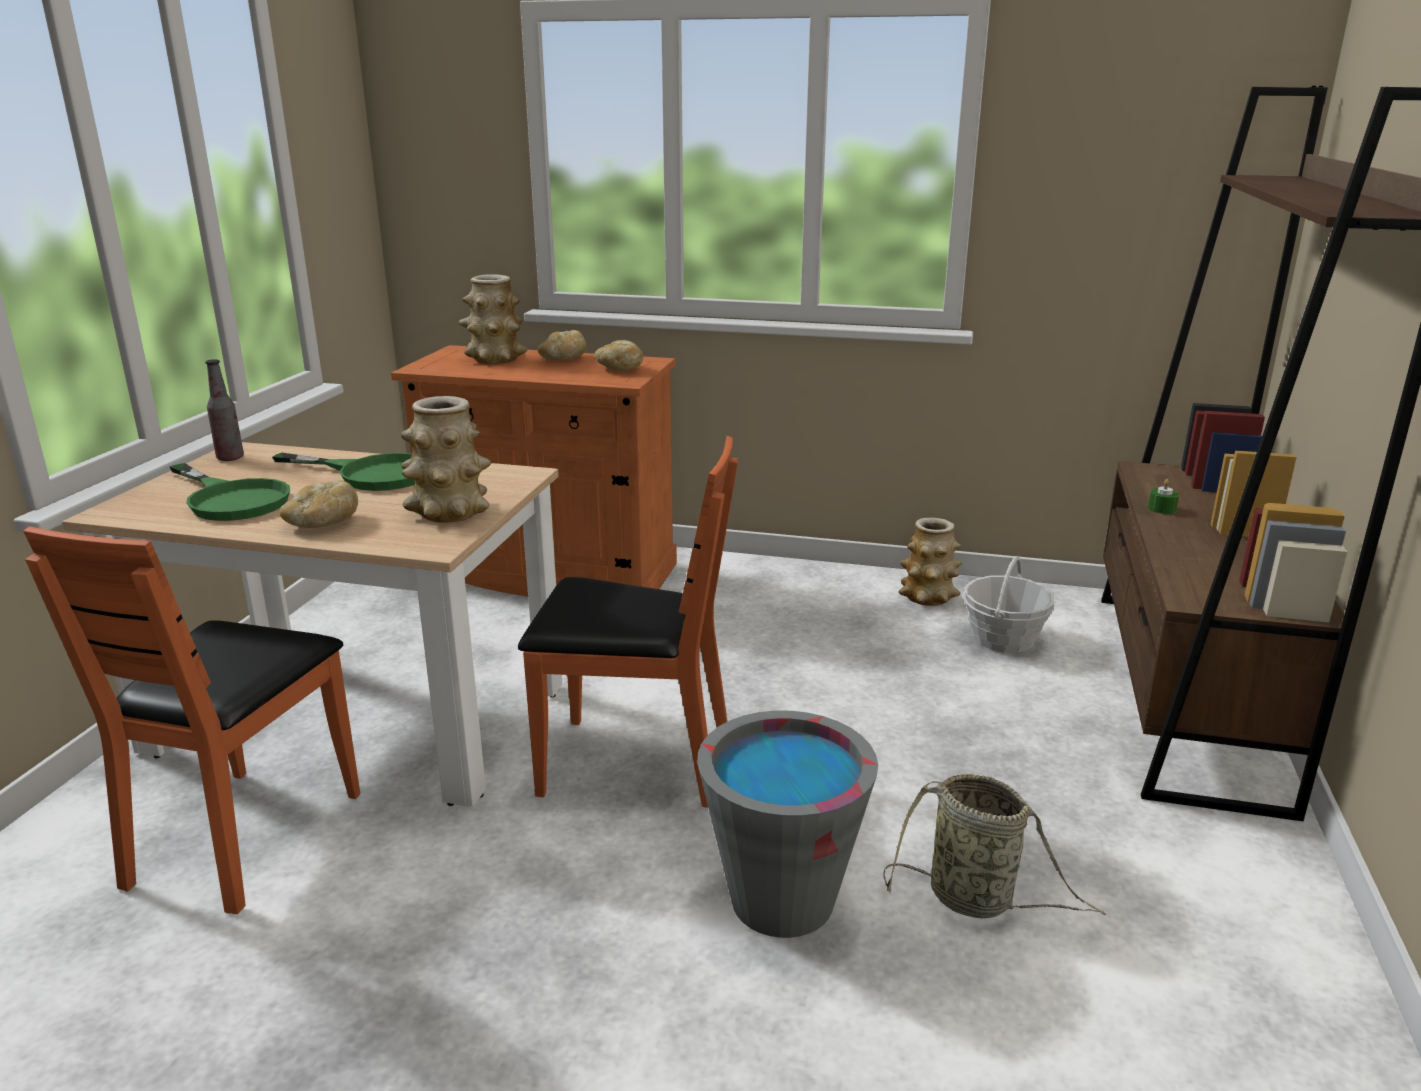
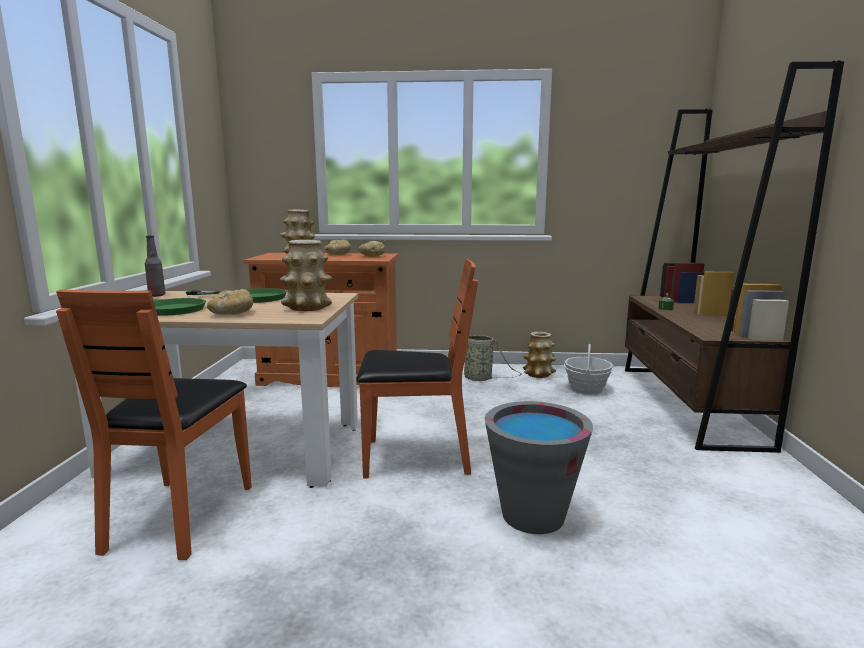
camera: 10 degrees left, 10 degrees down
basket [883,774,1106,918] -> basket moved to [464,335,522,381]

